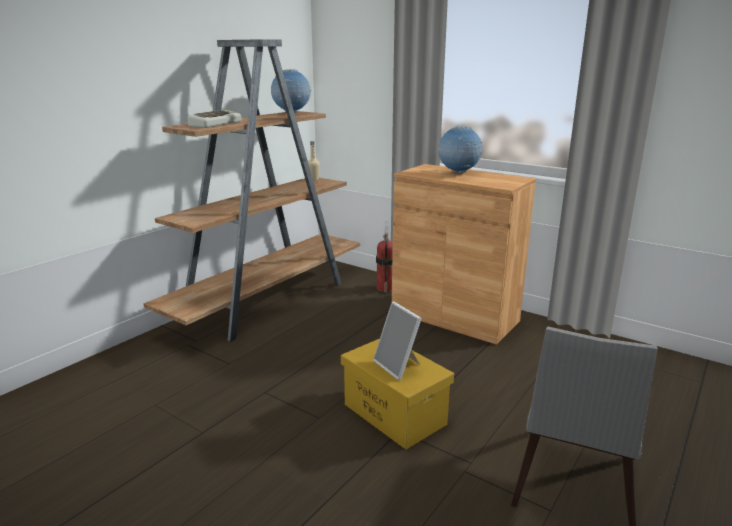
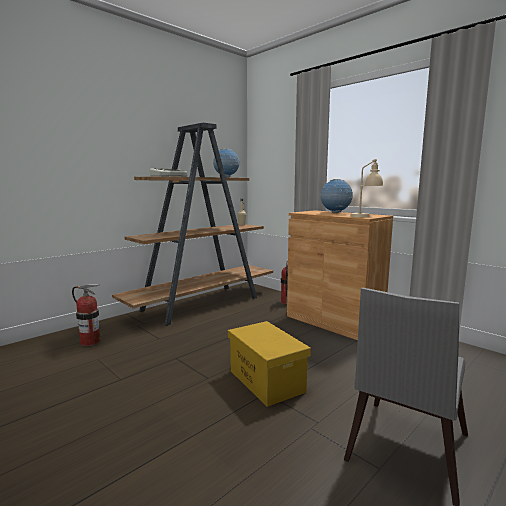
camera: 10 degrees right, 10 degrees down
picture frame [373,302,422,380] -> none
none -> fire extinguisher [72,284,100,346]
none -> beige table lamp [350,159,384,217]

